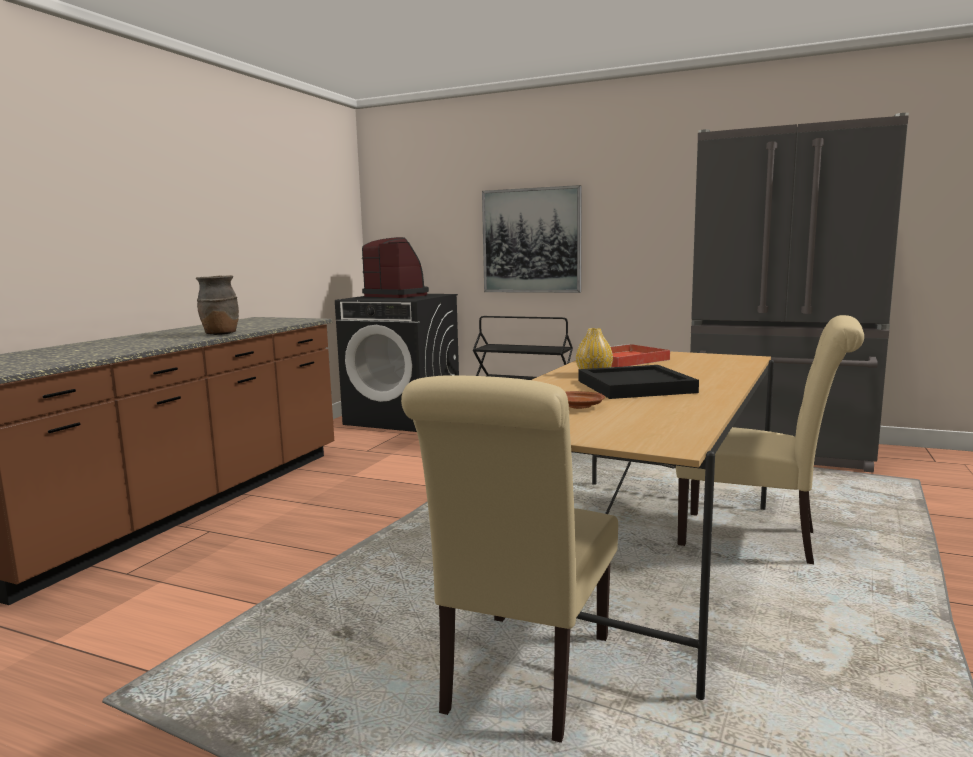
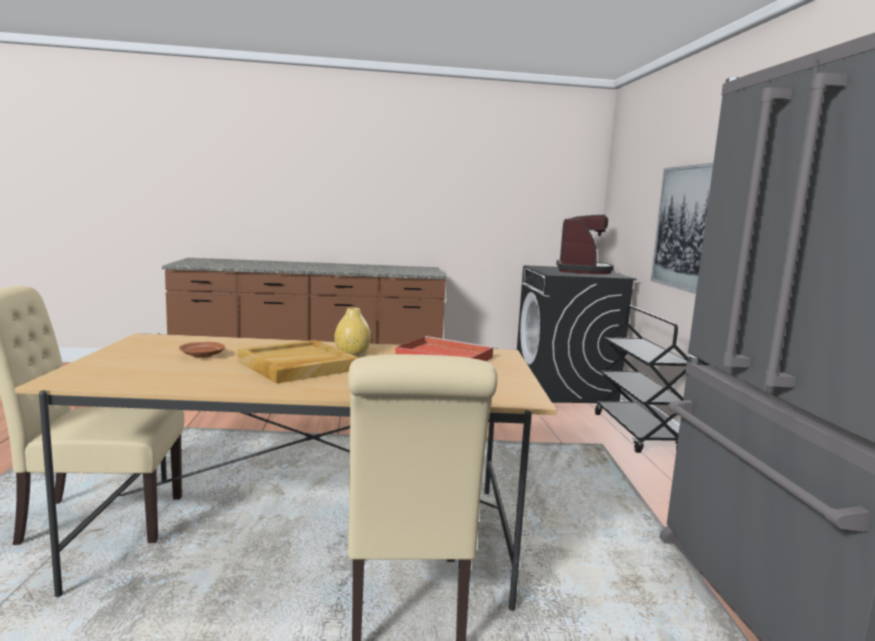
camera: 60 degrees right, 0 degrees up
brown vase [196,275,239,335] -> none
black tray [578,365,699,399] -> beige tray [237,340,359,384]

